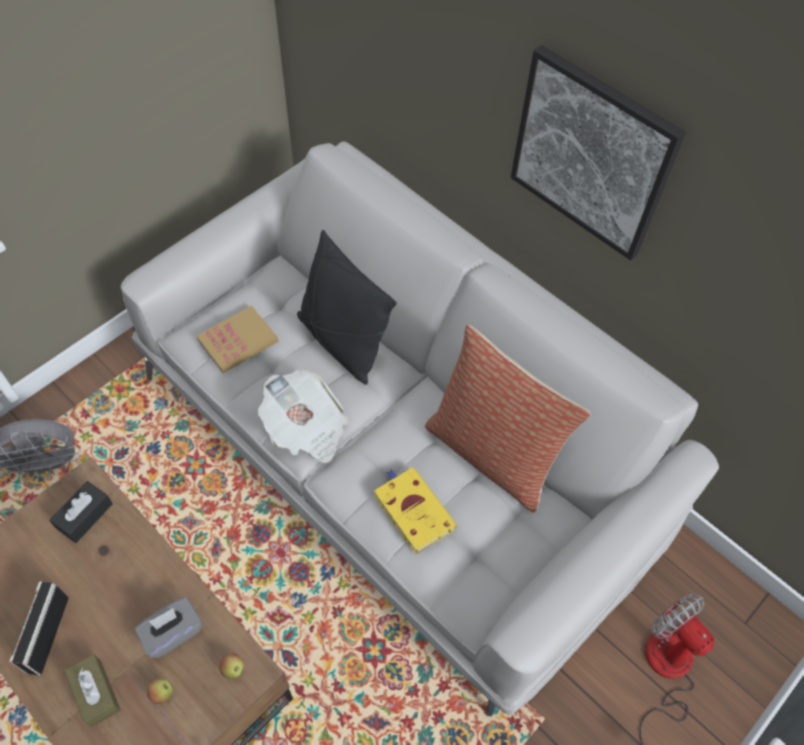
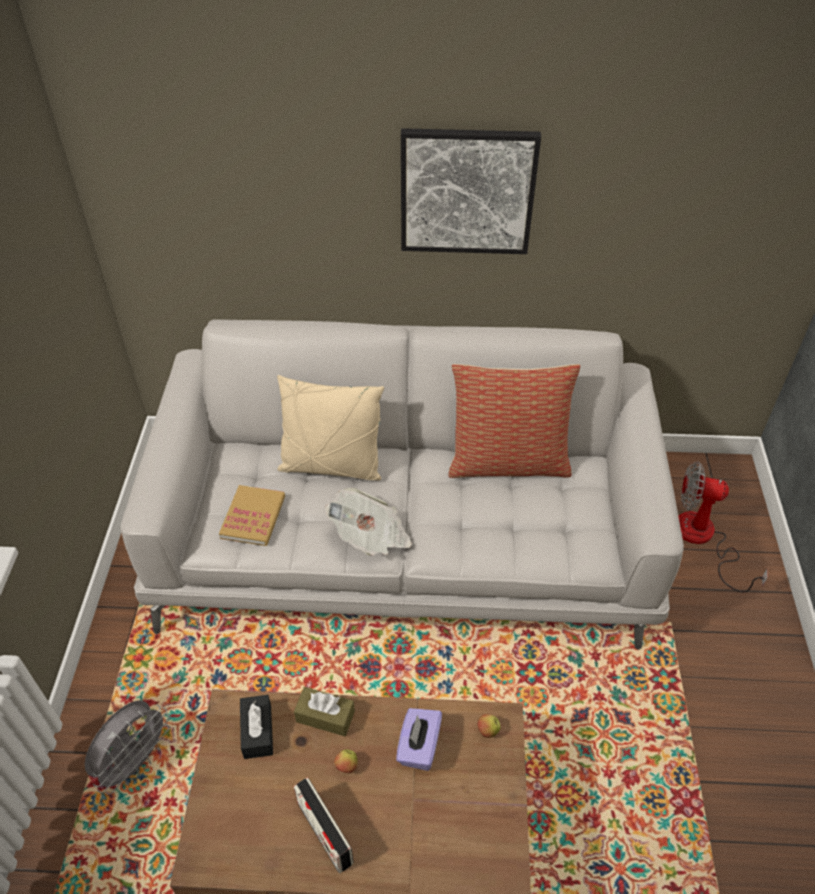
camera: 40 degrees left, 10 degrees down
brown tissue box [64,654,121,727] -> brown tissue box moved to [294,687,355,736]
grey tissue box [135,597,202,658] -> purple tissue box [396,708,442,771]
apple [147,678,173,704] -> apple moved to [334,749,358,773]
black pillow [297,230,397,385] -> beige pillow [277,375,384,480]
yellow book [374,467,457,554] -> none

